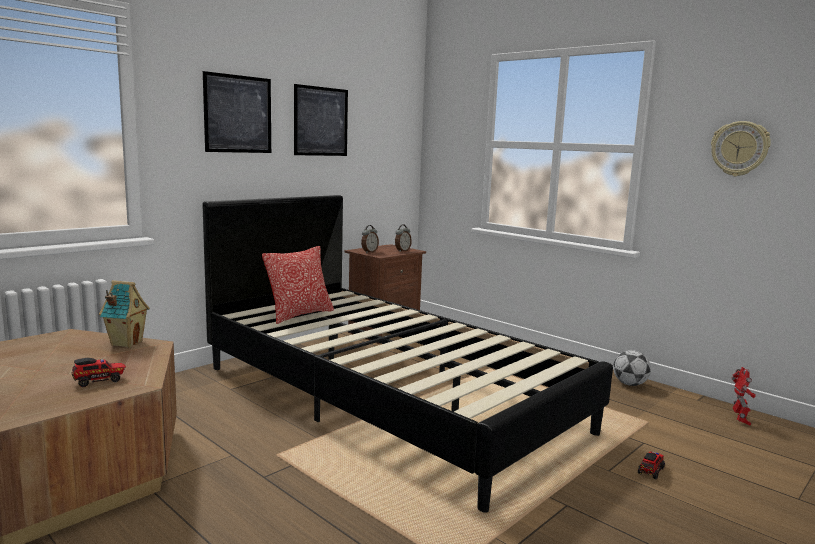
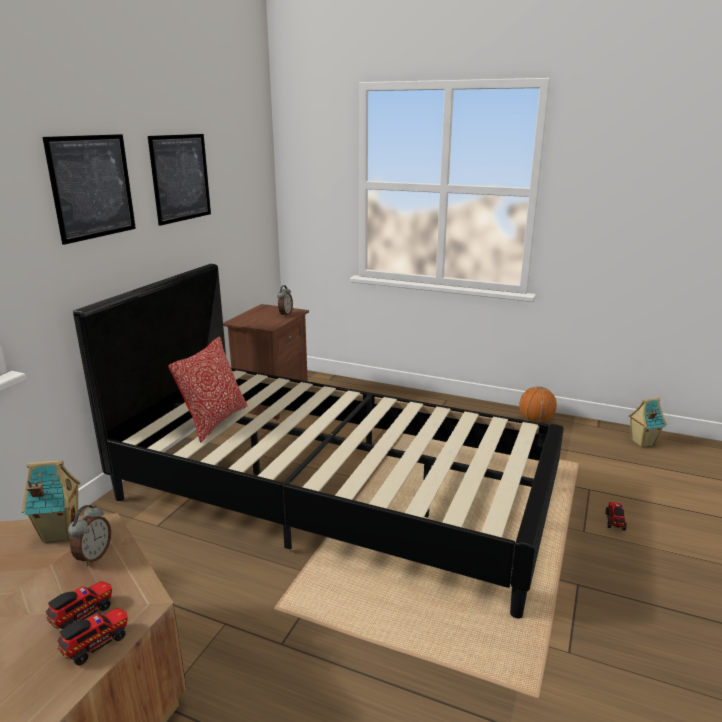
camera: 20 degrees left, 10 degrees up
alarm clock [361,225,379,253] -> alarm clock moved to [68,505,111,566]
football [613,350,651,386] -> basketball [519,387,557,423]
wall clock [711,121,771,176] -> none
toy robot [731,367,756,425] -> toy house [628,398,667,447]
none -> toy truck [57,608,128,666]

